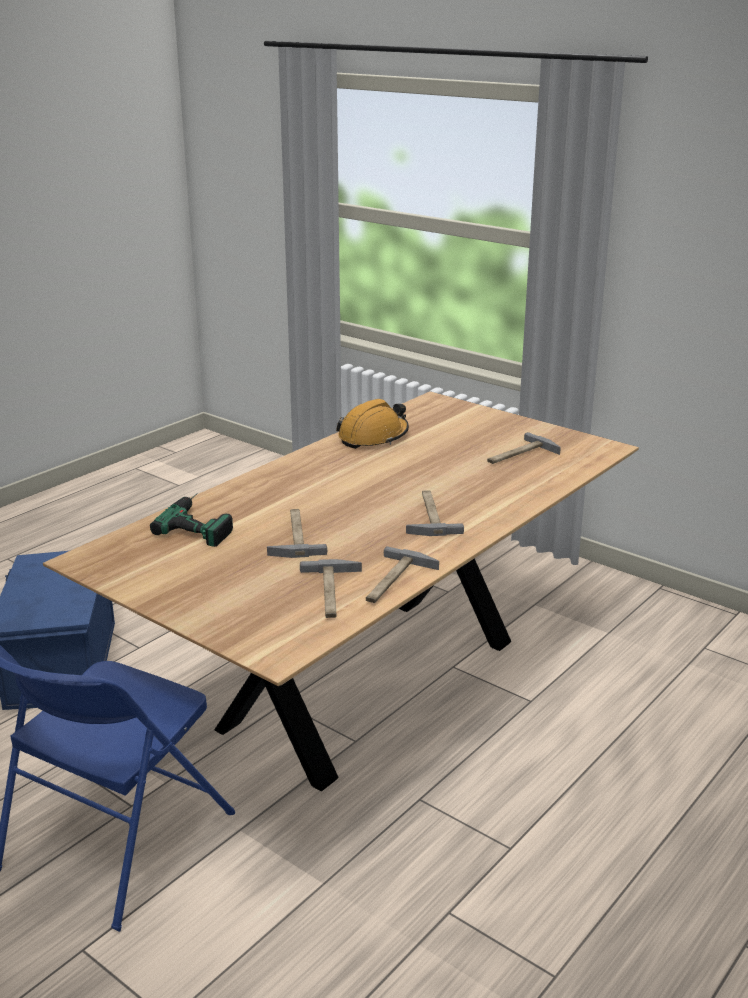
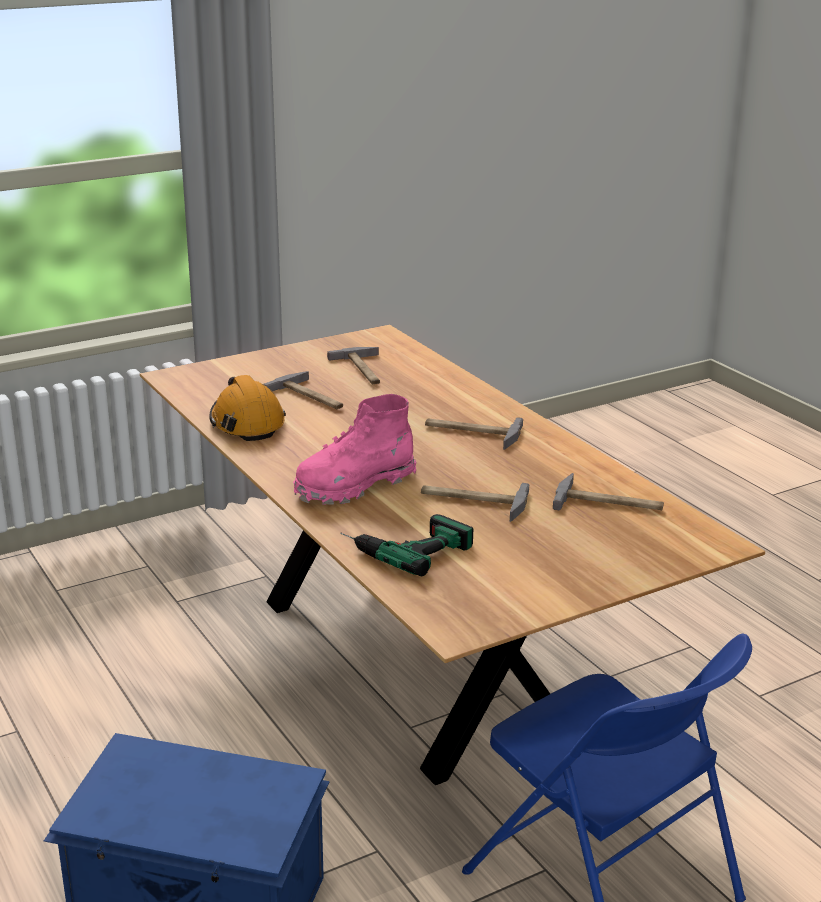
camera: 70 degrees left, 0 degrees up
hammer [366,546,439,603] -> hammer moved to [263,371,343,409]
none -> pink boot [293,394,417,505]

